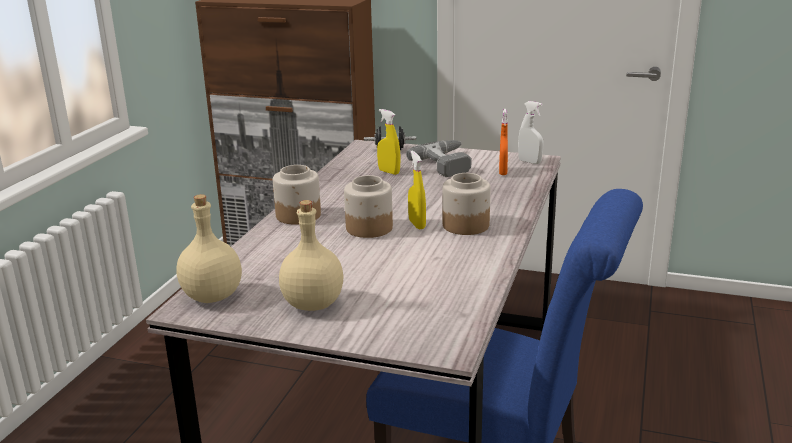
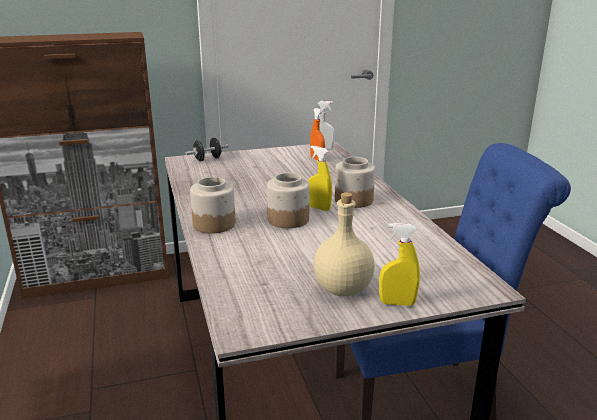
camera: 35 degrees left, 0 degrees up
beige bottle [176,194,242,303] -> none
yellow spray bottle [377,109,401,175] -> yellow spray bottle moved to [379,223,420,306]
power drill [406,140,471,177] -> none

